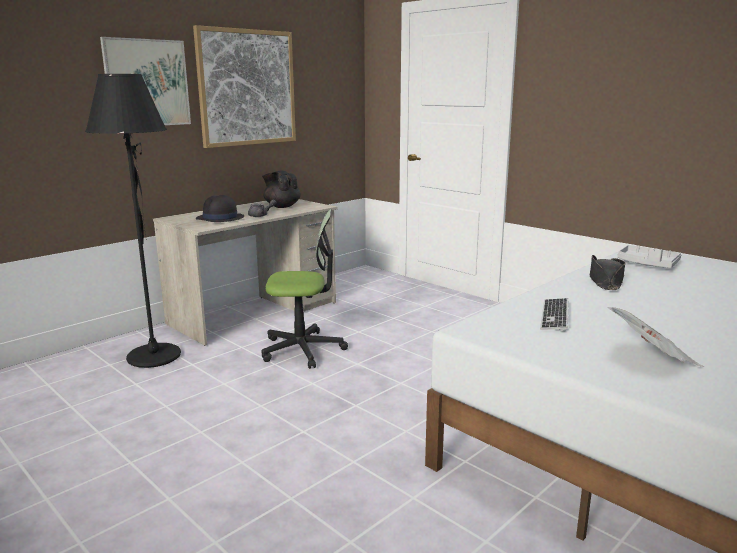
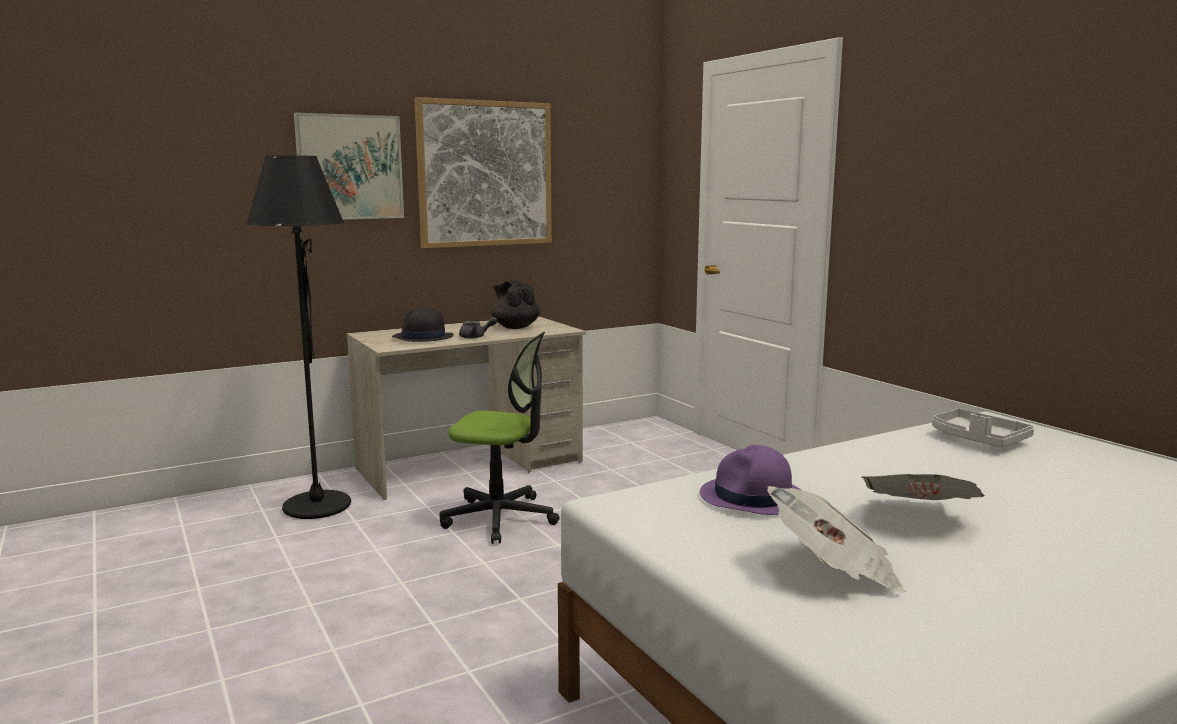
camera: 15 degrees right, 5 degrees down
keyboard [540,298,569,332] -> purple hat [700,445,801,515]
black hat [590,255,625,290] -> none
none -> newspaper [862,474,984,500]

